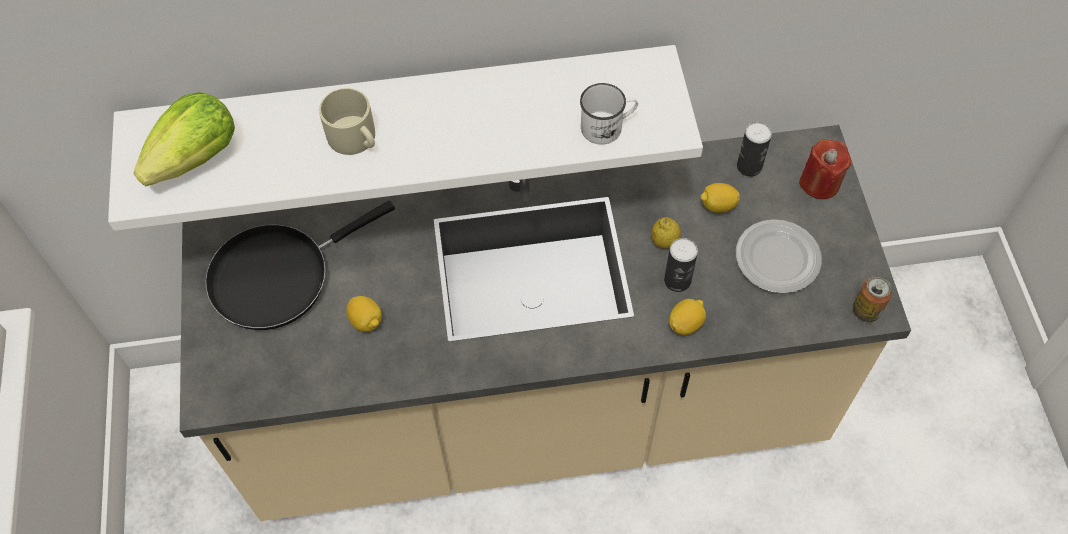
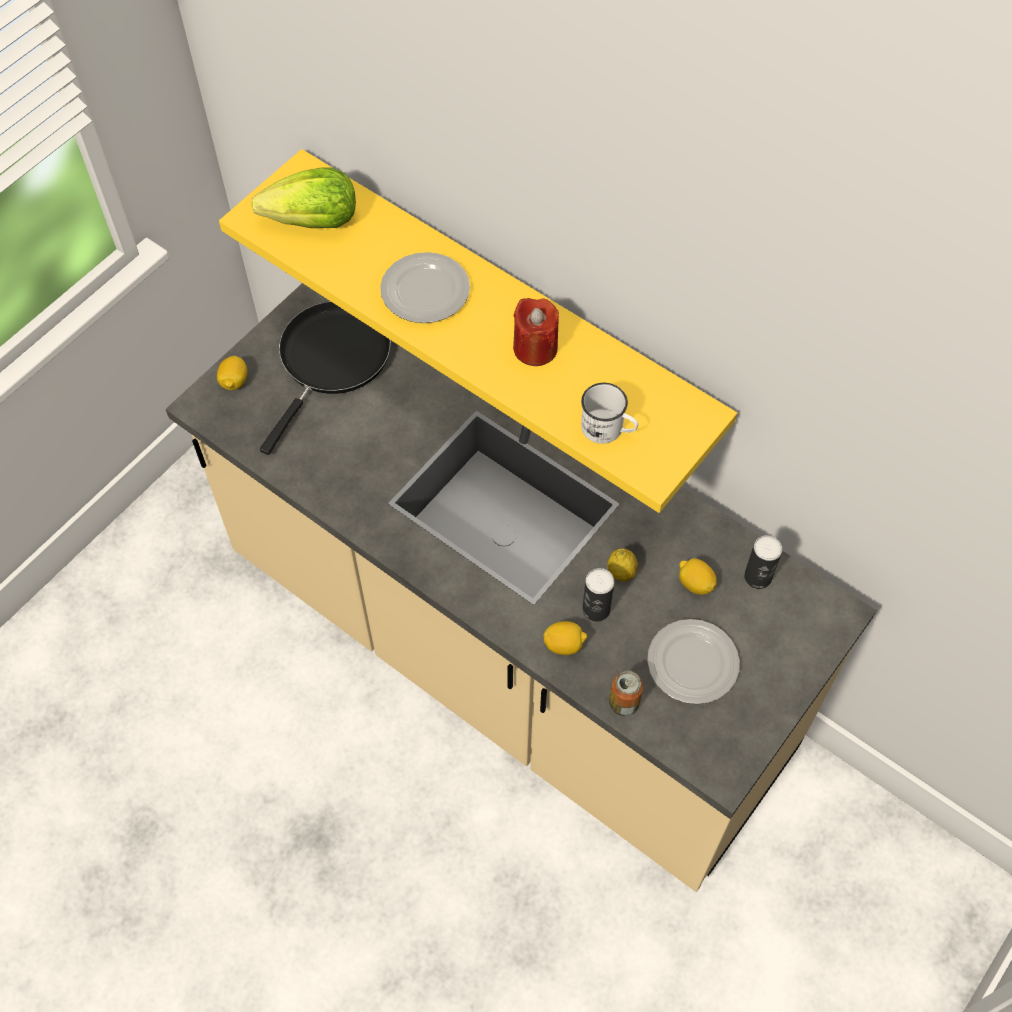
camera: 45 degrees right, 0 degrees up
white shelf [108,45,703,231] -> yellow shelf [219,149,737,513]
black frying pan [205,201,395,330] -> black frying pan turned 105 degrees clockwise [260,301,391,455]
beige mug [319,88,375,155] -> plate [380,252,470,323]
lemon [346,296,382,332] -> lemon moved to [217,356,247,390]
red candle [799,139,851,199] -> red candle moved to [513,298,559,366]
can [853,276,892,322] -> can moved to [609,671,643,716]

